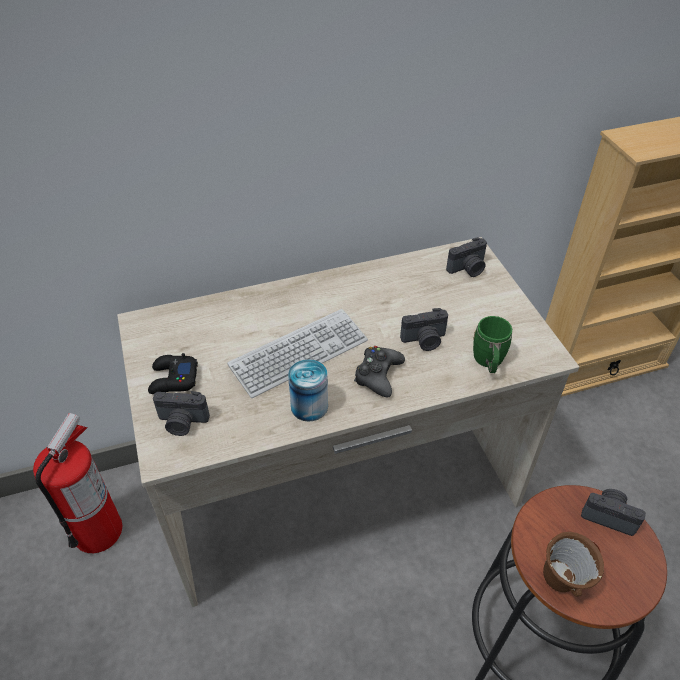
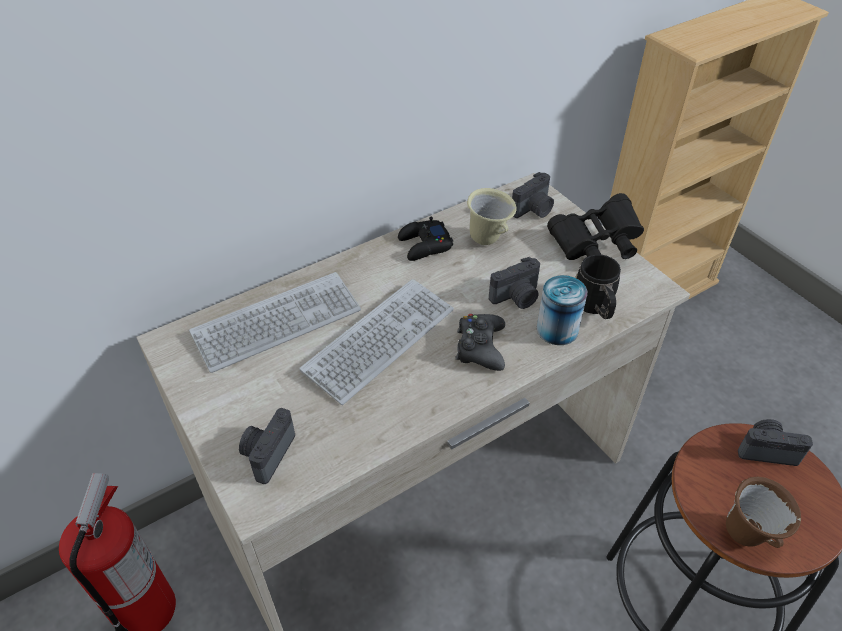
camera: 15 degrees left, 0 degrees up
black game controller [148,353,198,394] -> black game controller moved to [398,217,453,261]
camera [153,391,210,436] -> camera turned 120 degrees clockwise [239,408,295,484]
can [288,359,328,422] -> can moved to [537,275,587,345]
green mug [473,316,512,373] -> black mug [575,254,621,319]
none -> keyboard [189,272,361,373]
none -> beige mug [467,188,517,245]
none -> black binoculars [547,193,644,260]

